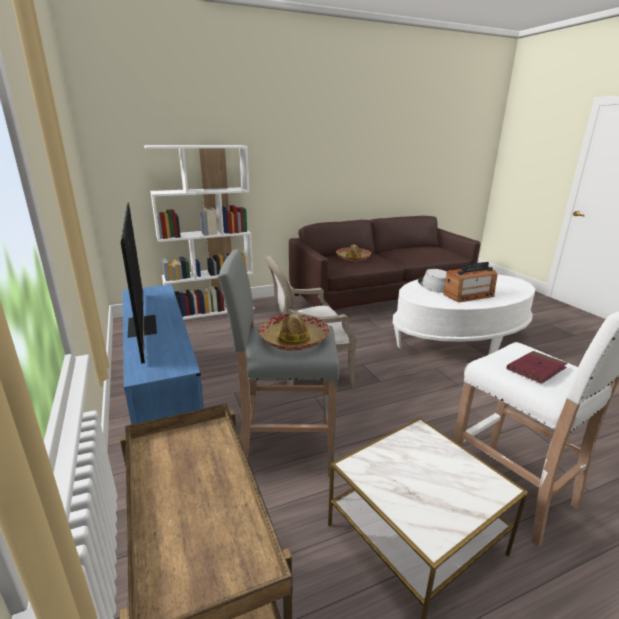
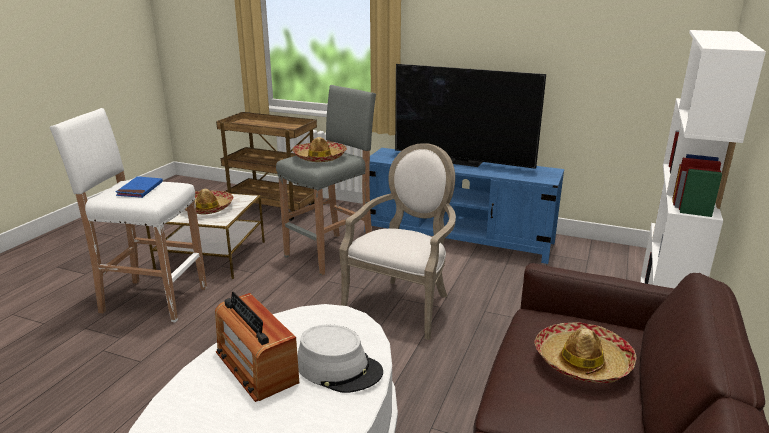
camera: 135 degrees right, 0 degrees up
radio [443,262,497,303] -> radio turned 60 degrees counterclockwise [215,292,299,402]
red book [507,351,567,384] -> blue book [116,176,163,198]
none -> hat [185,189,234,214]

